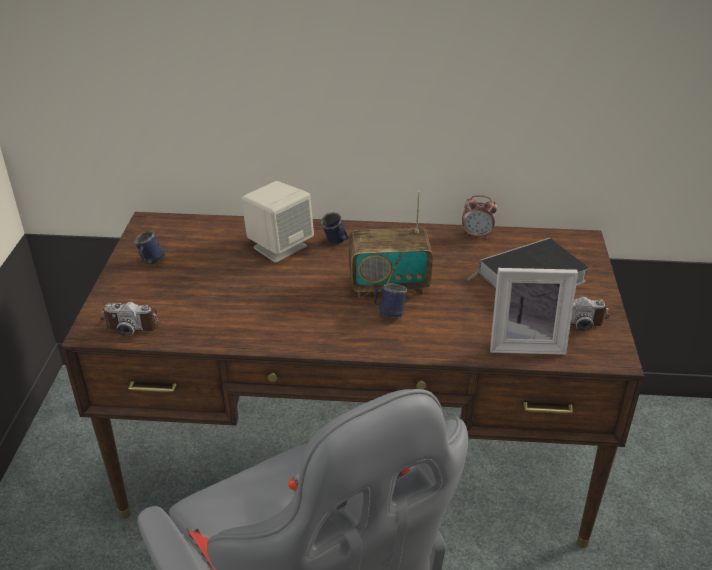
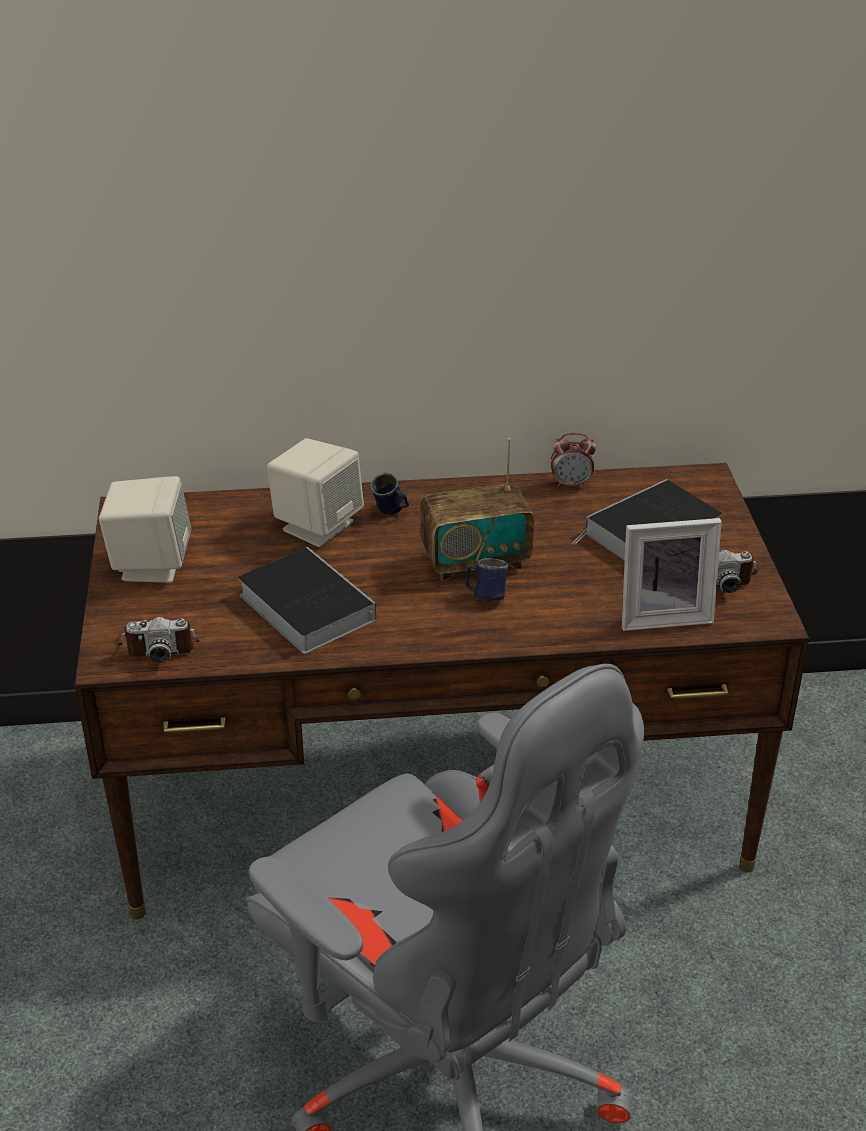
camera: 10 degrees left, 0 degrees up
blue mug [134,231,165,265] -> beige speaker [99,476,191,583]
none -> book [238,547,376,654]

